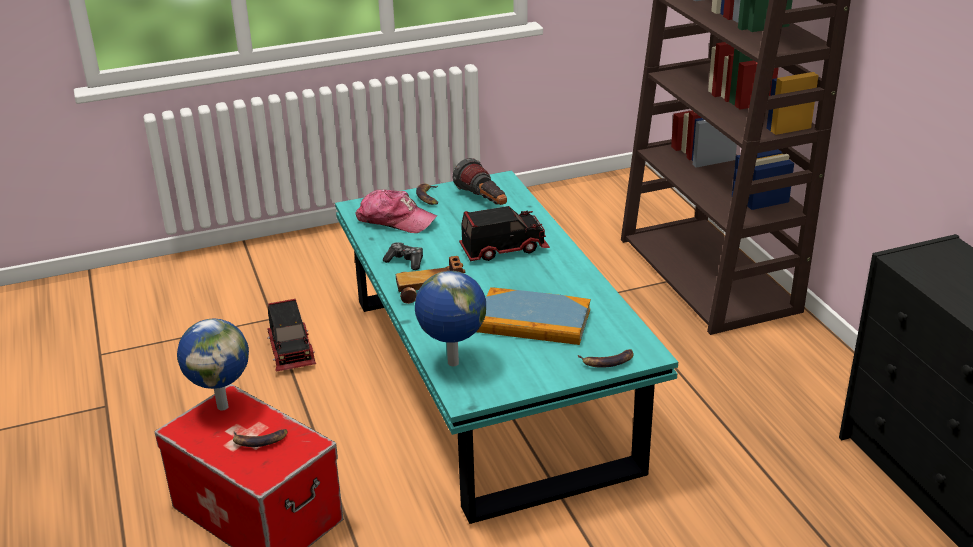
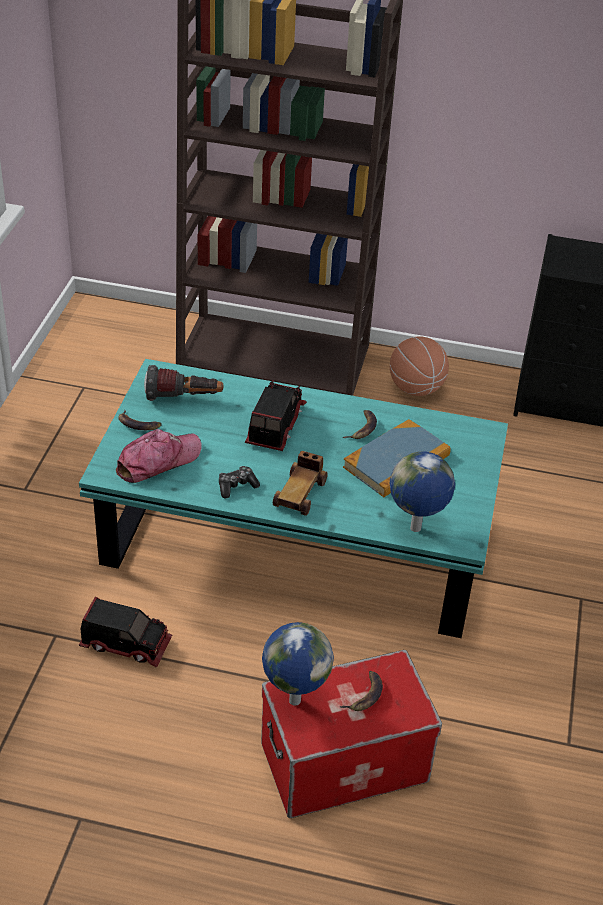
camera: 60 degrees left, 10 degrees up
banana [578,349,634,368] -> banana moved to [343,410,377,439]
none -> basketball [390,337,449,396]

